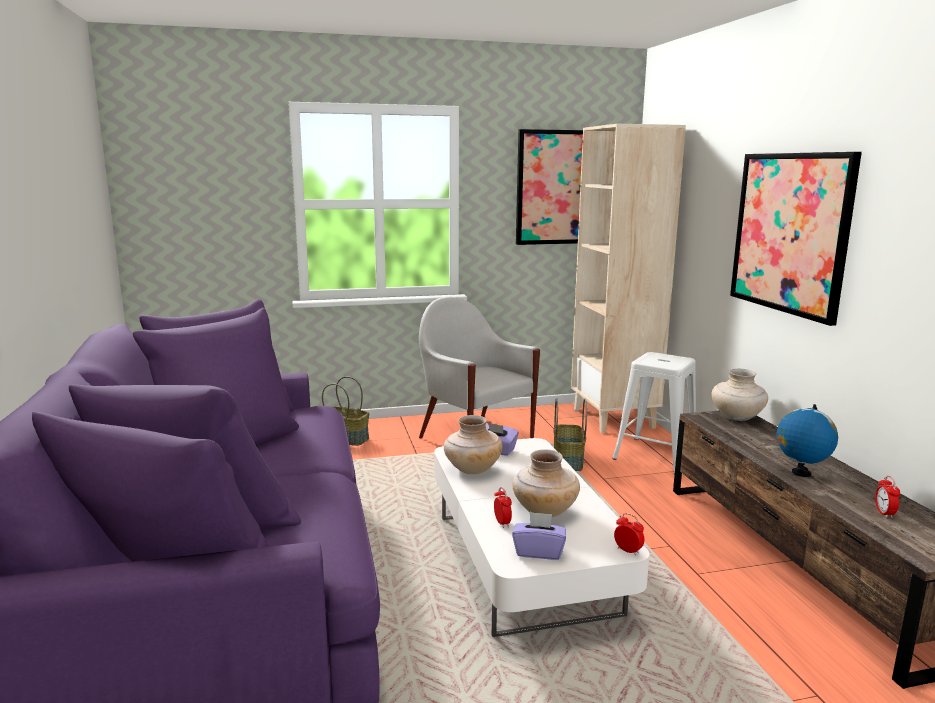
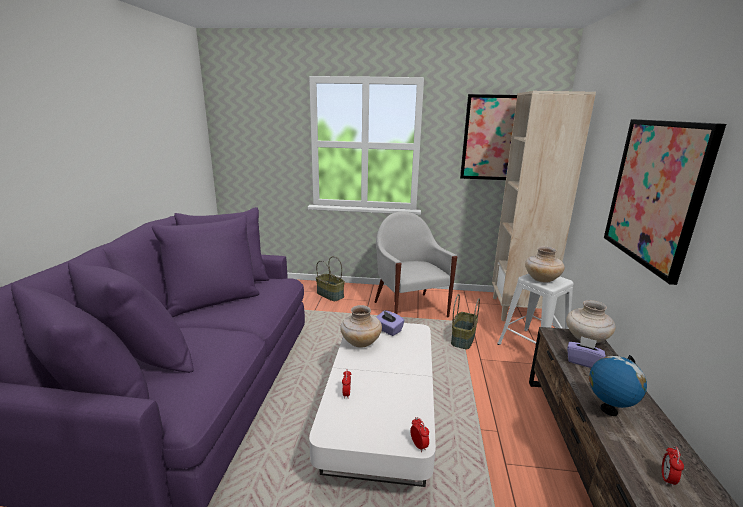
camera: 20 degrees right, 5 degrees up
purple tissue box [512,512,566,560] -> purple tissue box moved to [567,336,606,368]
beige vase [513,449,580,517] -> beige vase moved to [525,246,565,283]

